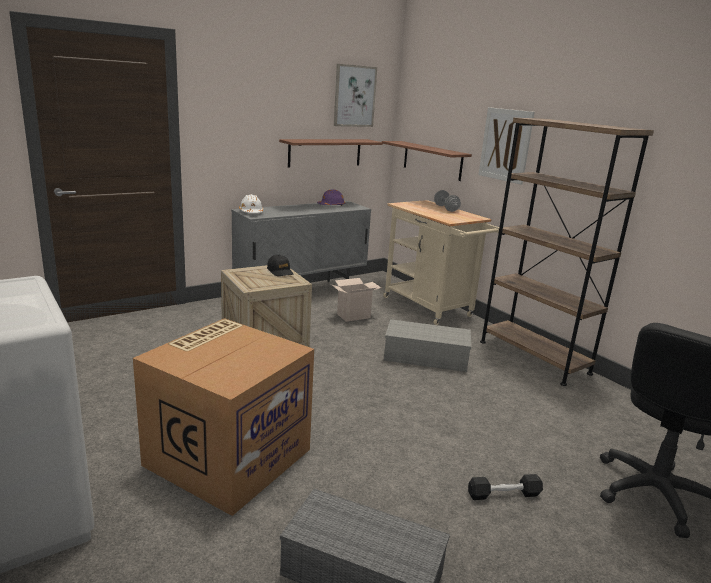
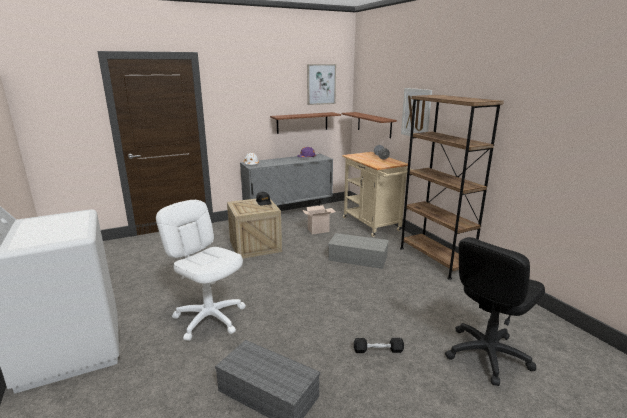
camera: 10 degrees right, 0 degrees up
cardboard box [133,318,314,516] -> white office chair [156,200,246,341]

